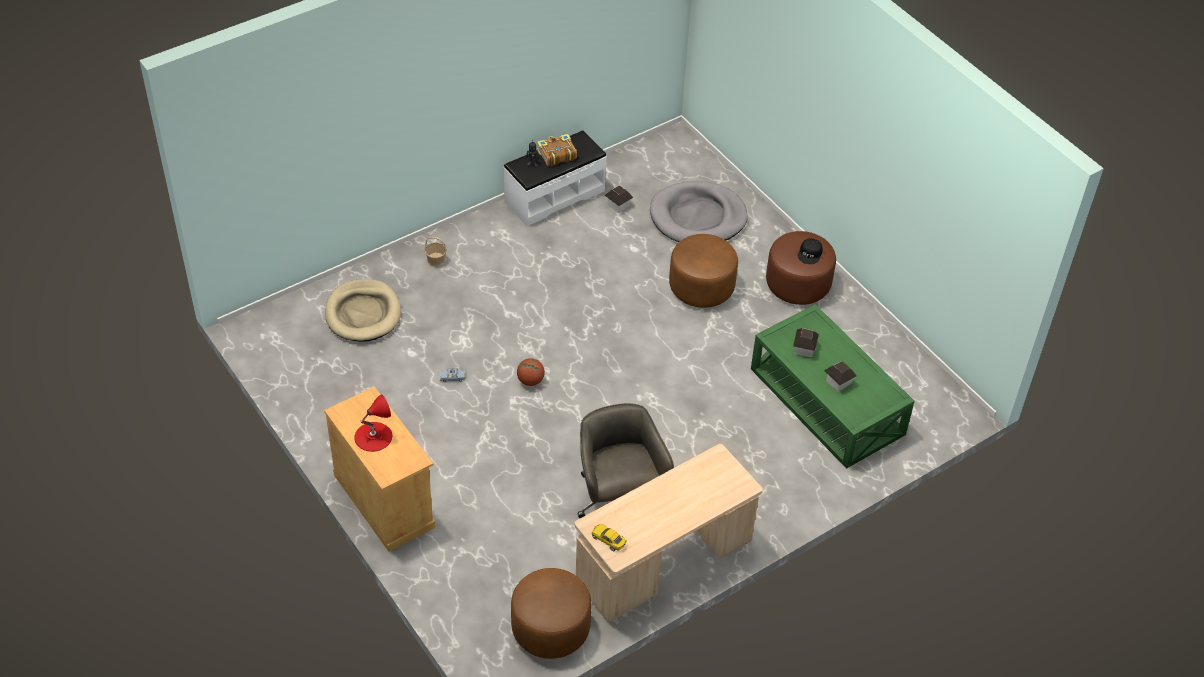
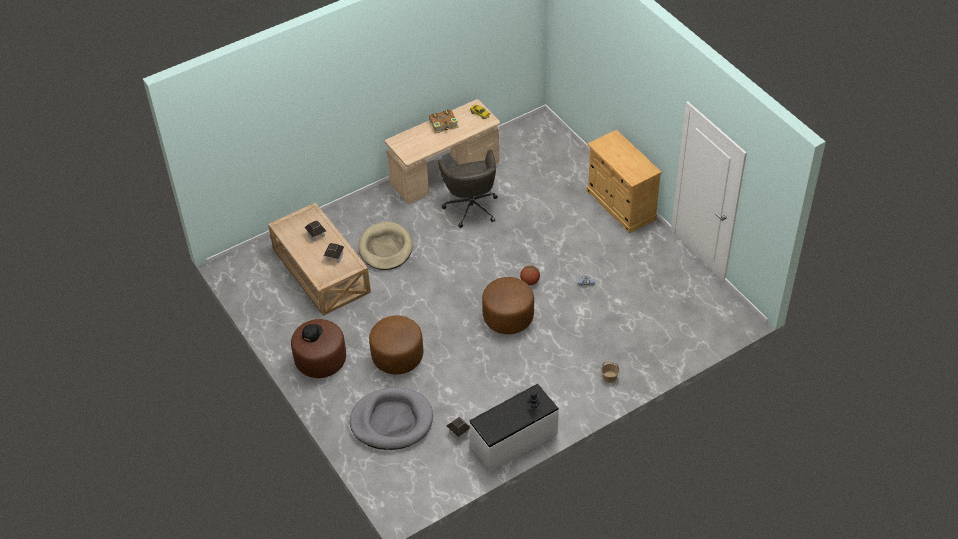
camera: 175 degrees left, 0 degrees up
beige dog bed [325,279,401,341] -> beige dog bed moved to [358,222,412,270]
red table lamp [354,394,392,452] -> none
brown ottoman [511,568,591,659] -> brown ottoman moved to [482,277,534,334]
book [537,134,577,166] -> book moved to [429,109,459,134]
green coffee table [751,304,915,469] -> beige coffee table [268,203,371,316]

